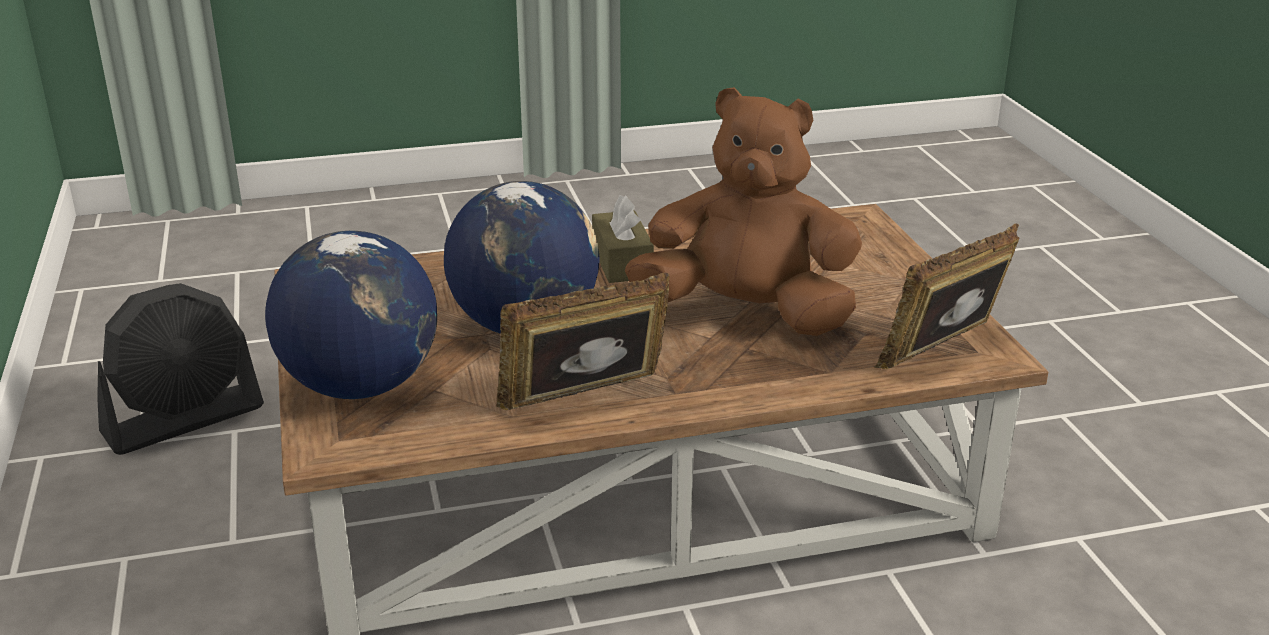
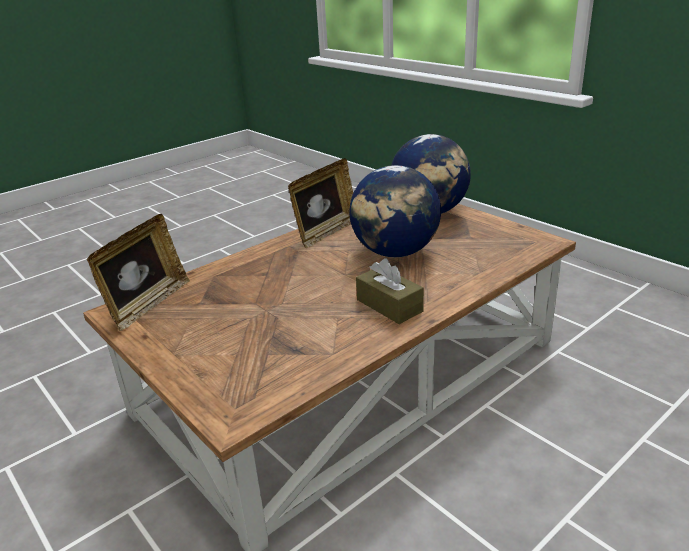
camera: 155 degrees right, 0 degrees up
black fan [97,283,264,455] -> none
brown plush toy [625,87,862,336] -> none

